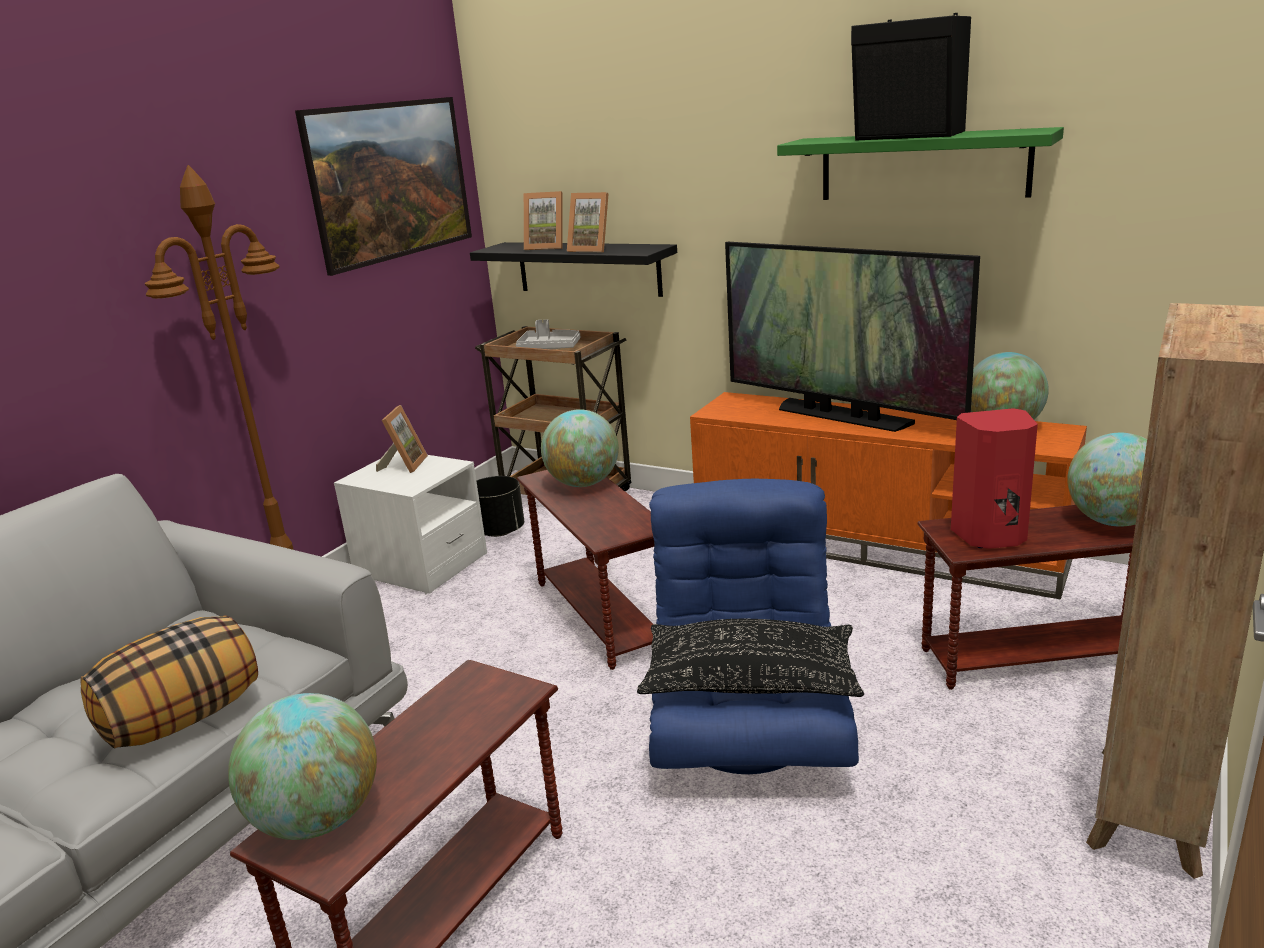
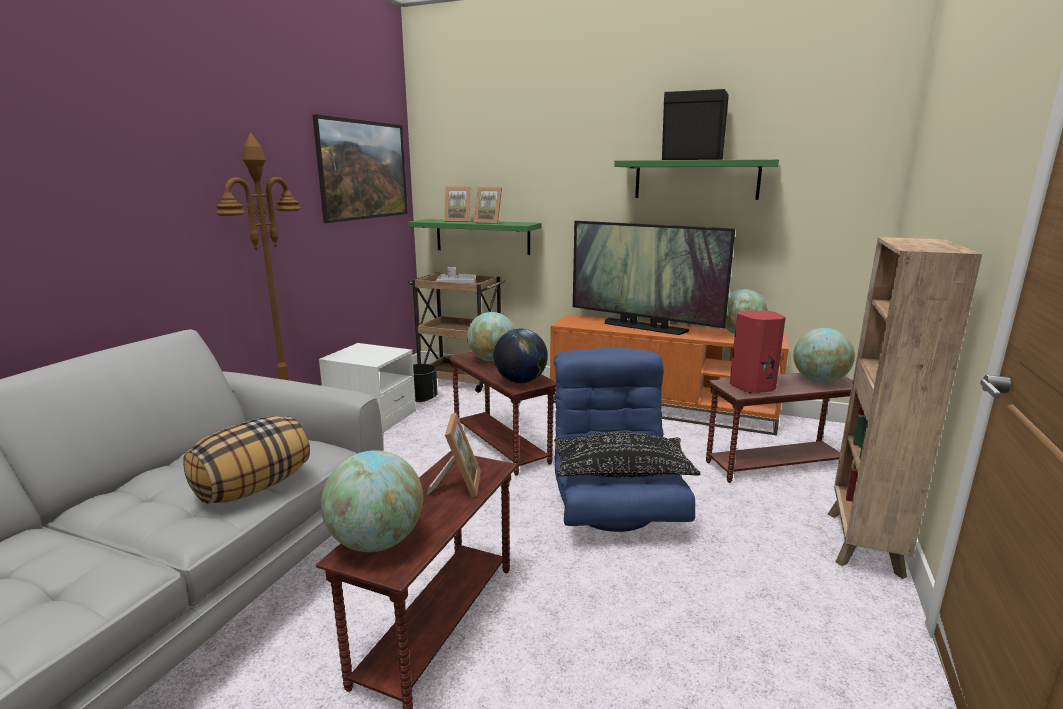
camera: 10 degrees left, 5 degrees down
picture frame [376,405,428,473] -> picture frame moved to [427,413,481,498]
black shelf [470,242,677,297] -> green shelf [408,219,542,255]
none -> globe [493,329,548,383]

